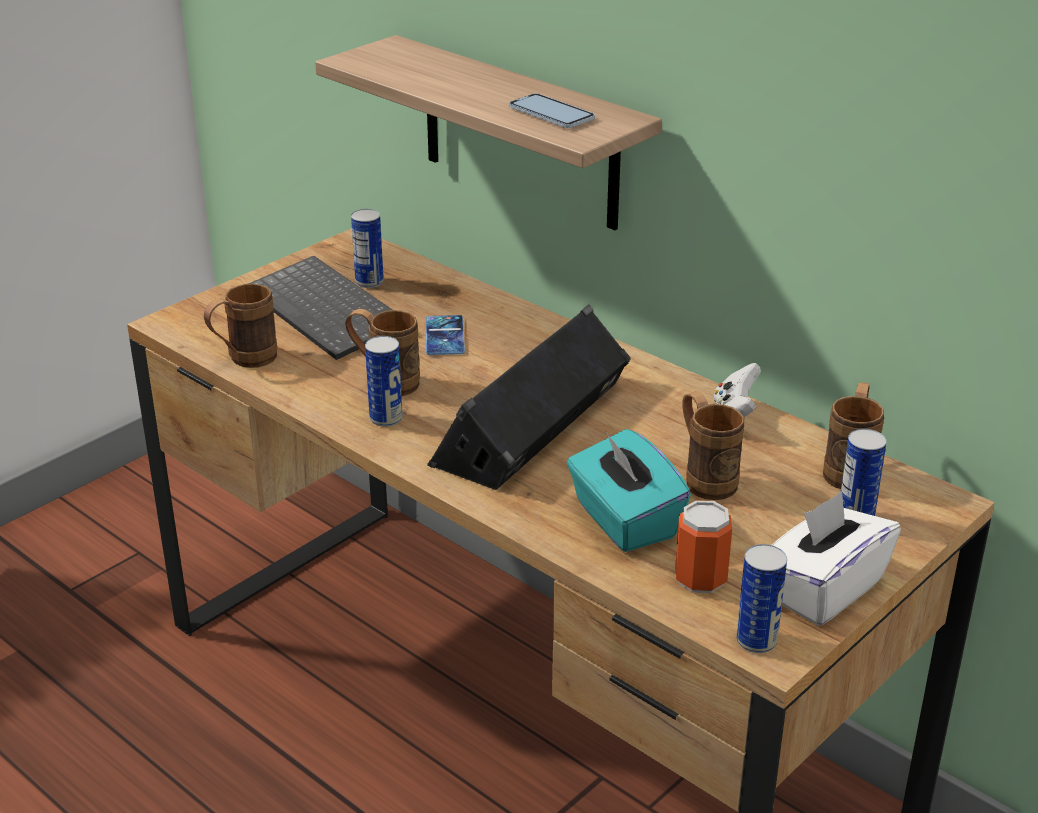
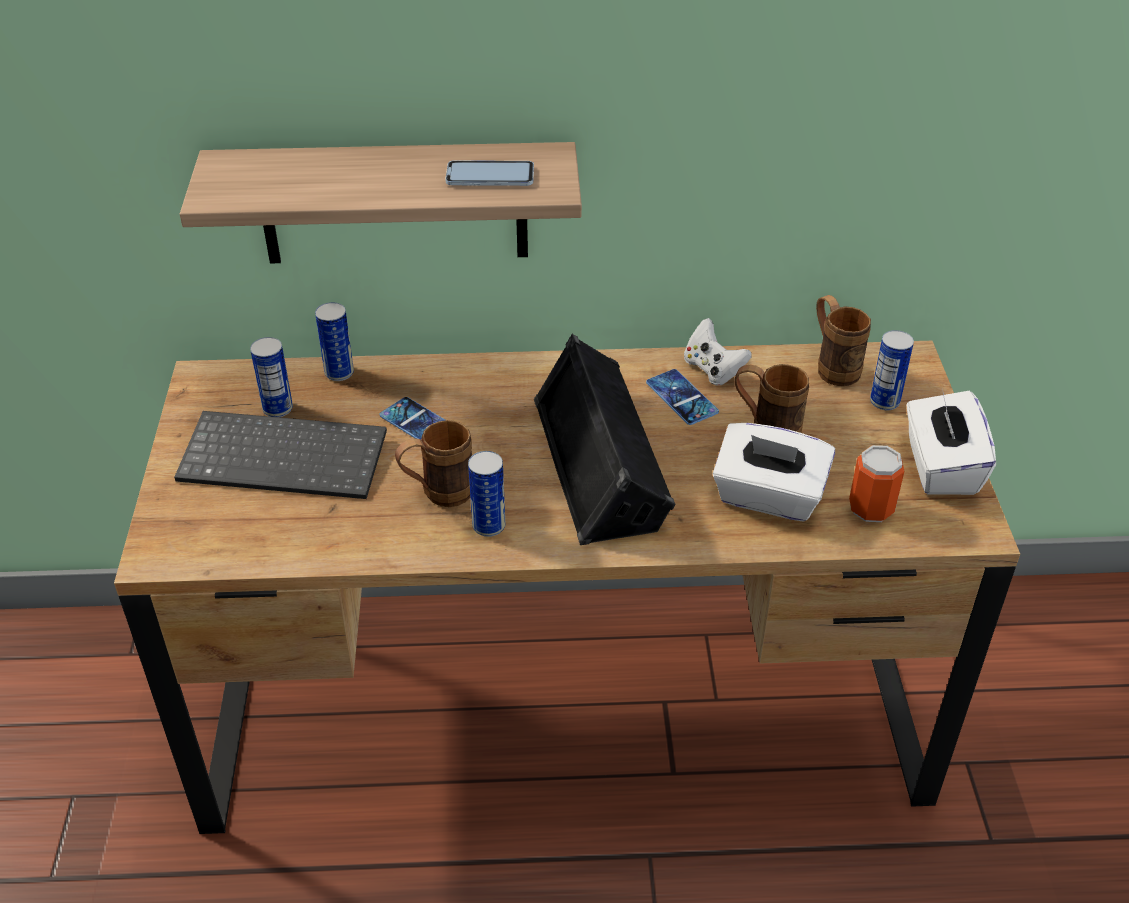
camera: 45 degrees left, 10 degrees up
brown mug [204,284,277,368] -> none
turquoise tissue box [567,429,691,552] -> white tissue box [713,423,835,522]
can [736,544,787,653] -> can moved to [315,302,354,381]
none -> phone [646,369,719,425]

